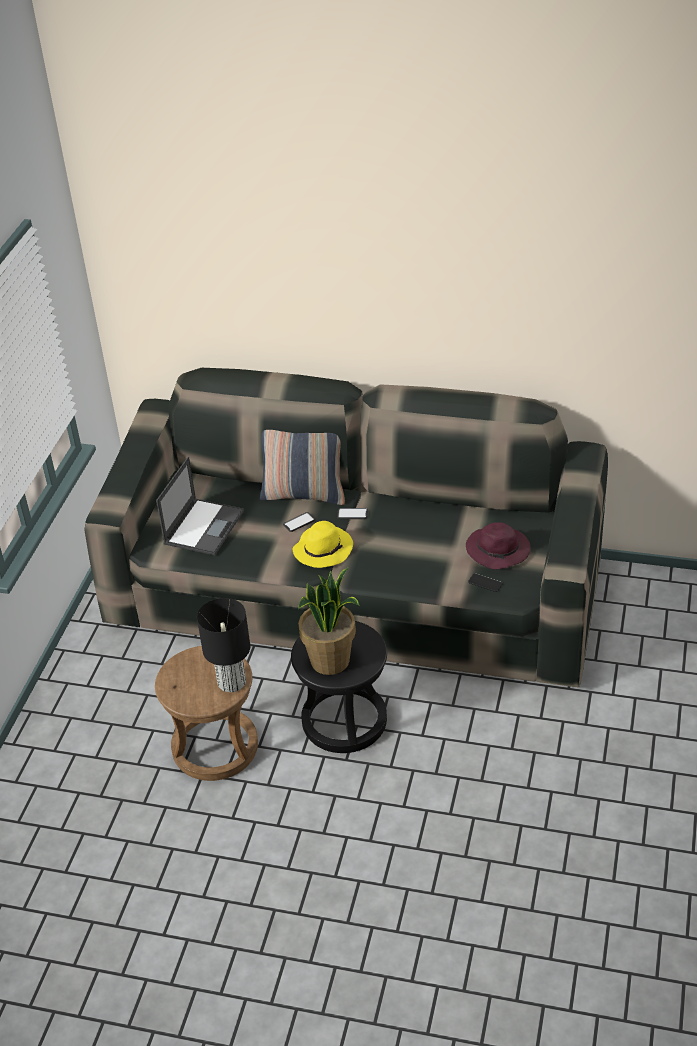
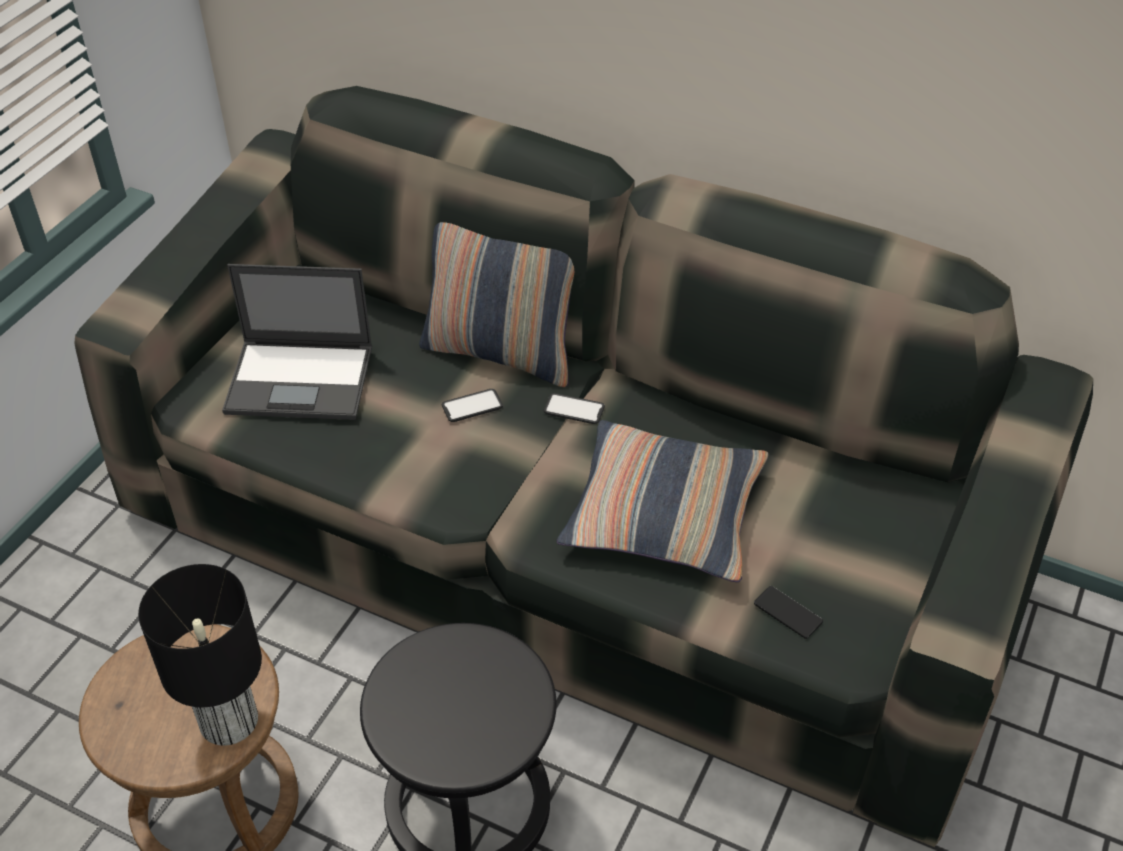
camera: 10 degrees right, 5 degrees up
laptop [156,457,244,555] -> laptop turned 60 degrees clockwise [222,264,372,420]
yellow hat [293,521,353,568] -> none
potted plant [298,568,360,675] -> none
purple hat [466,522,531,569] -> none
none -> pillow [557,420,768,582]

